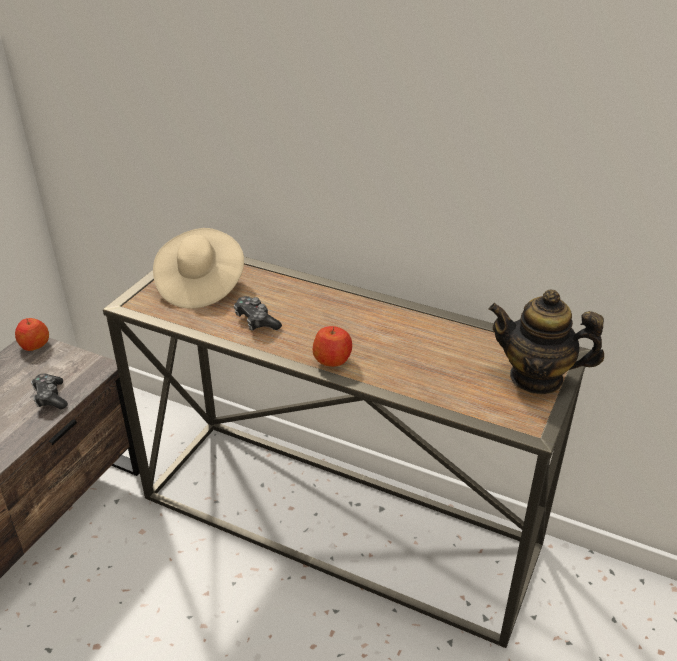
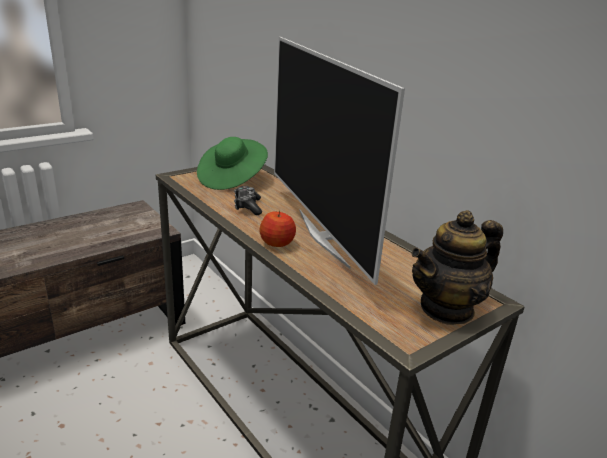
camera: 25 degrees right, 10 degrees down
apple [15,318,49,351] -> none
game controller [31,373,68,409] -> none
beige hat [153,228,244,309] -> green hat [197,137,268,190]
teapot [488,290,604,394] -> teapot turned 75 degrees counterclockwise [411,210,503,325]
none -> television [274,37,405,285]

